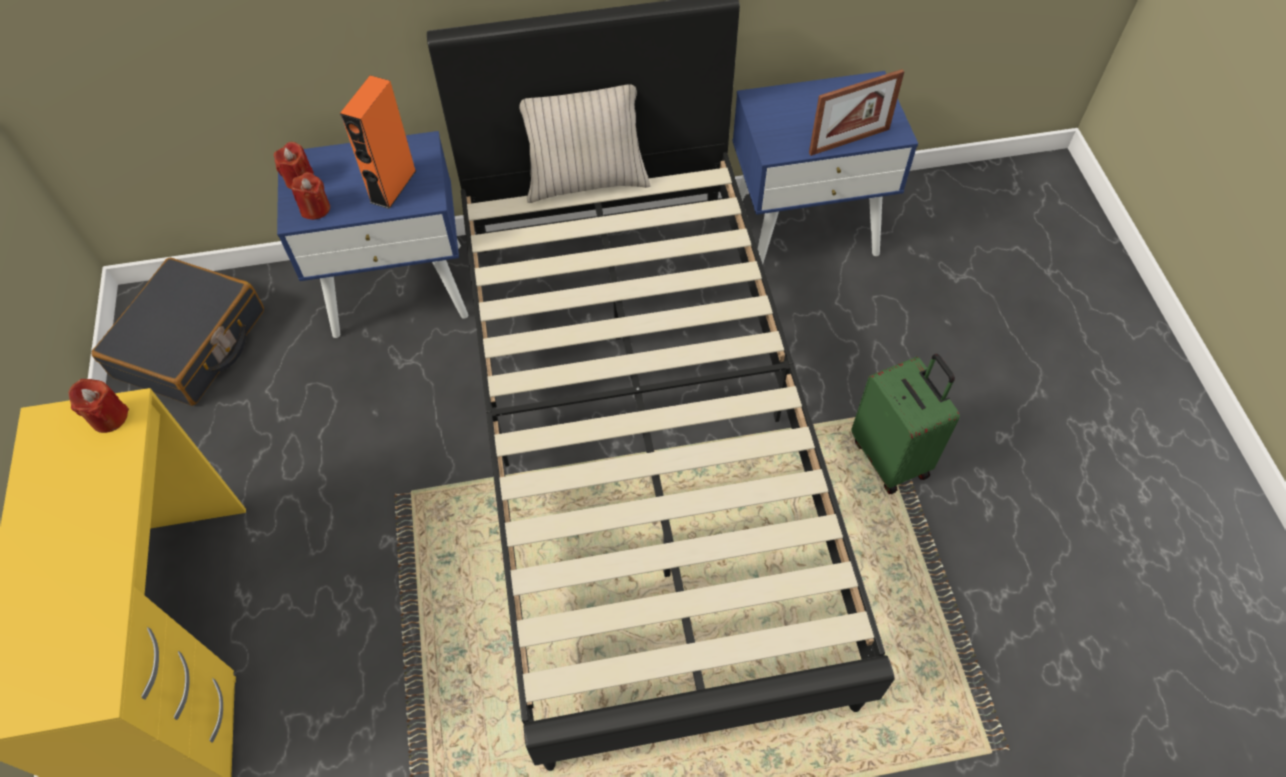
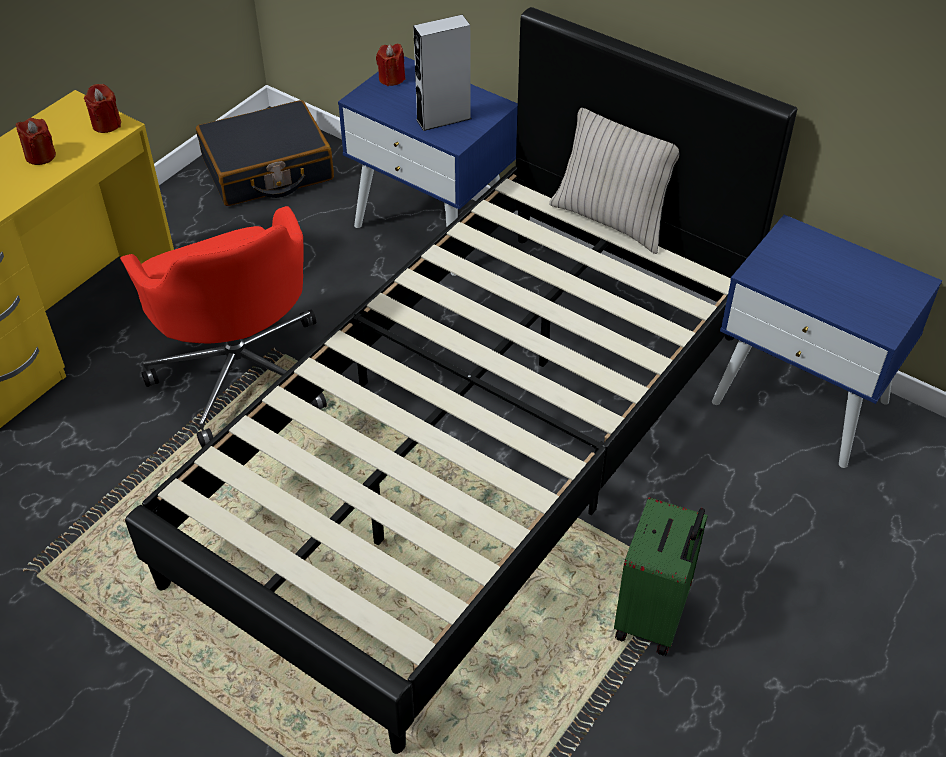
camera: 45 degrees right, 10 degrees down
red candle [291,172,330,220] -> red candle moved to [16,118,56,165]
orange speaker [340,75,417,209] -> grey speaker [413,15,471,131]
picture frame [809,69,905,156] -> none
none -> red office chair [120,206,327,448]

